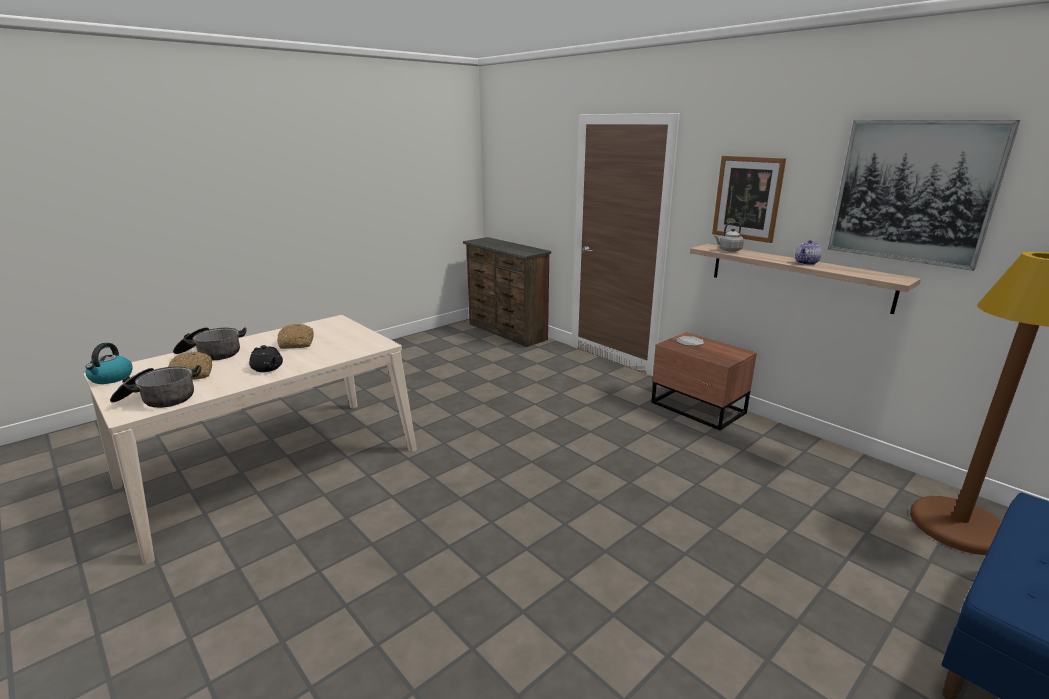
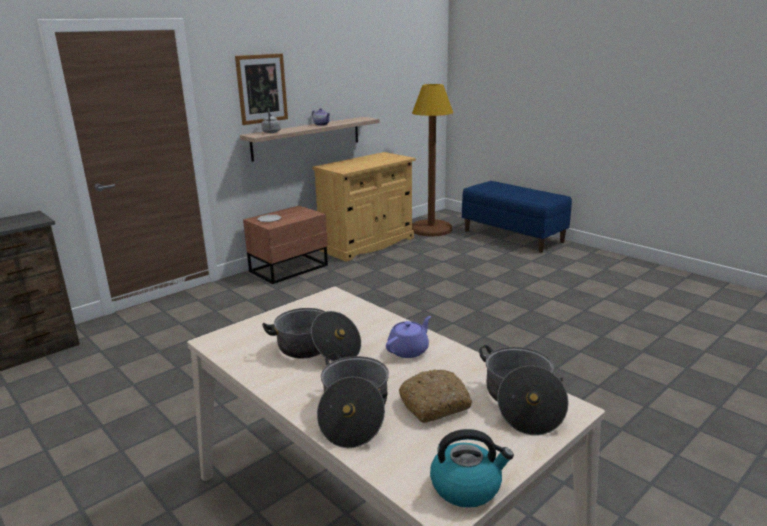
camera: 90 degrees left, 0 degrees up
black teapot [249,345,283,372] -> purple teapot [386,316,431,358]
bread [278,324,314,349] -> cooking pot [262,308,361,362]
picture [828,120,1020,271] -> none
none -> beige cabinet [312,152,416,262]

